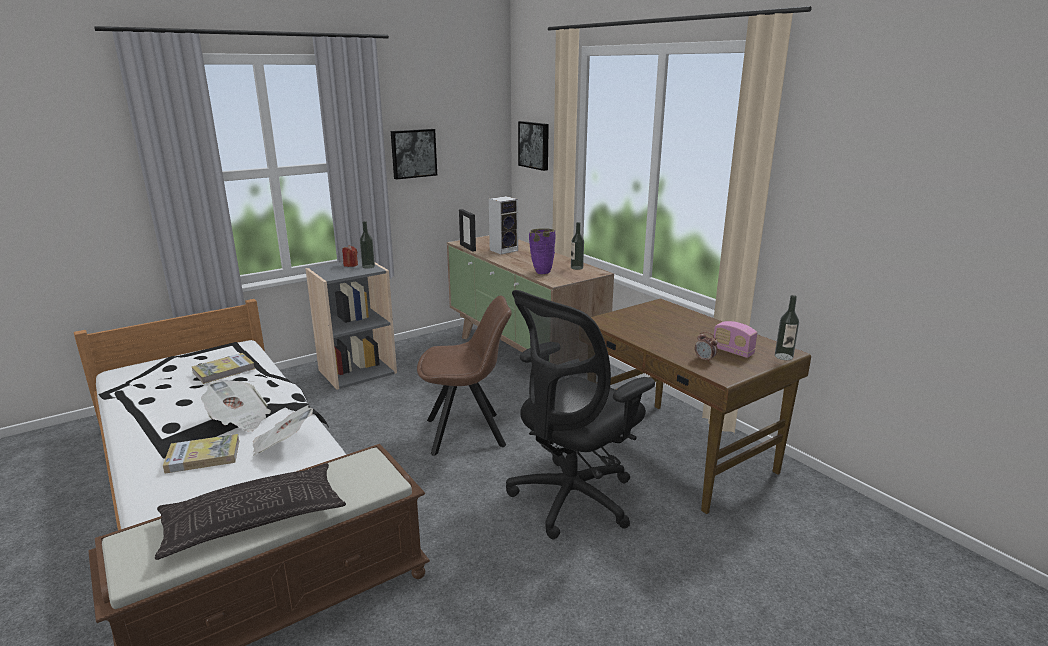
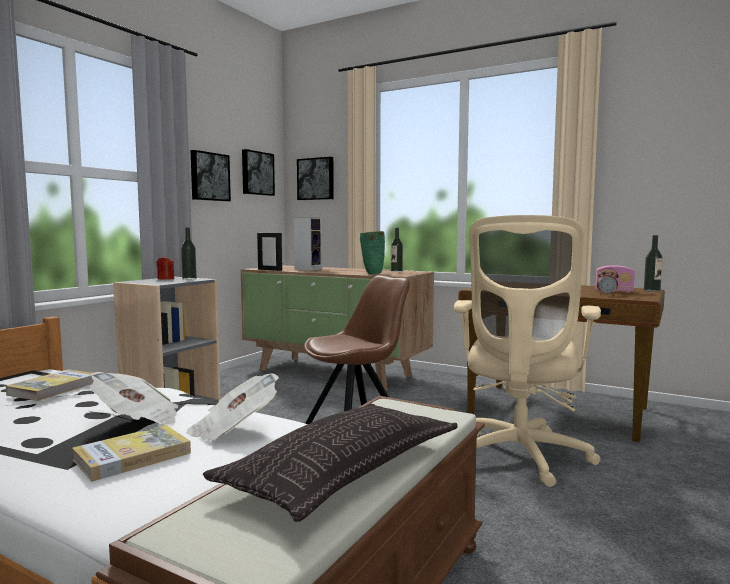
camera: 25 degrees left, 15 degrees down
black office chair [506,290,655,539] -> beige office chair [454,215,601,487]
purple vase [529,228,555,274] -> green vase [360,231,385,274]
none -> picture [242,149,275,196]

